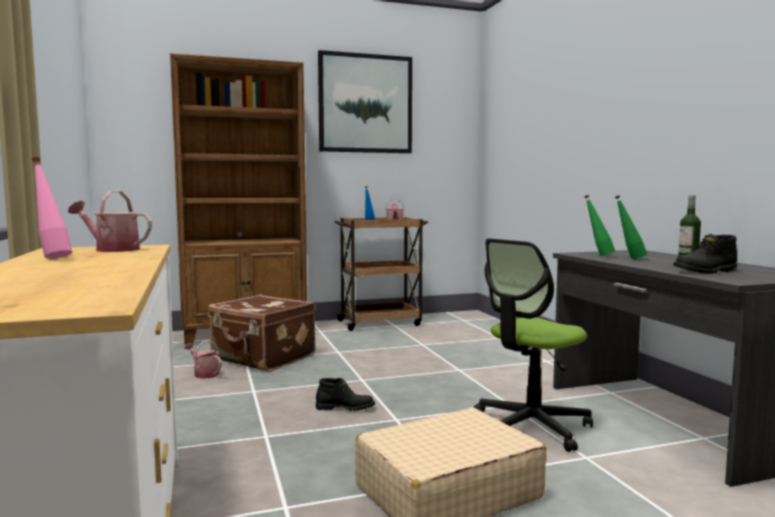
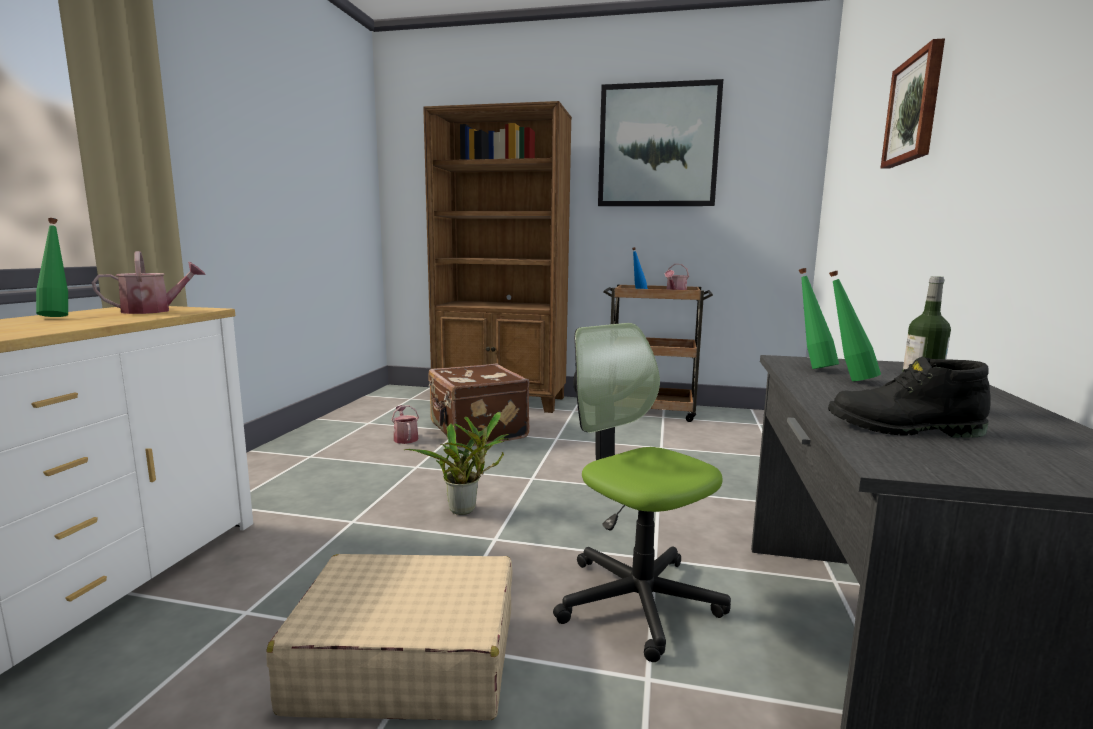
camera: 30 degrees right, 5 degrees up
pink bottle [32,157,72,258] -> green bottle [36,218,68,317]
watering can [68,191,152,252] -> watering can turned 105 degrees clockwise [92,251,206,314]
black boot [316,378,375,411] -> potted plant [404,412,509,515]
office chair [473,238,593,452] -> office chair turned 60 degrees clockwise [553,323,731,662]
none -> picture [880,38,945,169]

